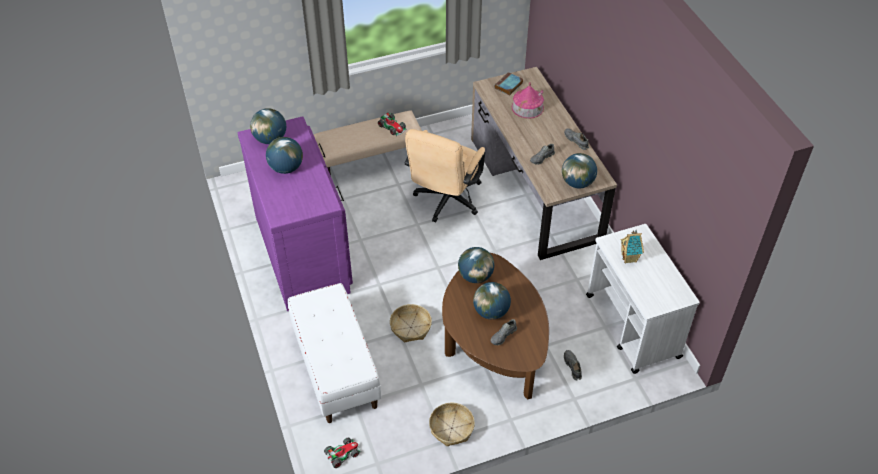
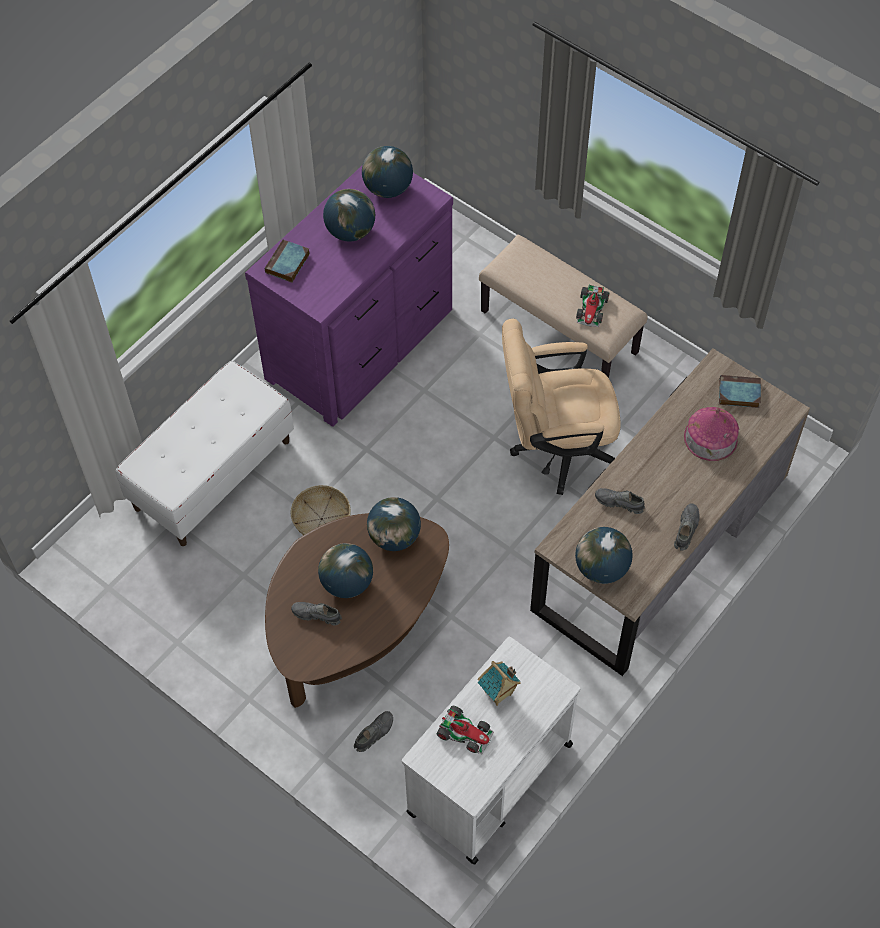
camera: 60 degrees right, 10 degrees up
toy car [324,437,362,468] -> toy car moved to [437,706,494,754]
basket [429,403,475,446] -> none
none -> book [265,240,310,283]

